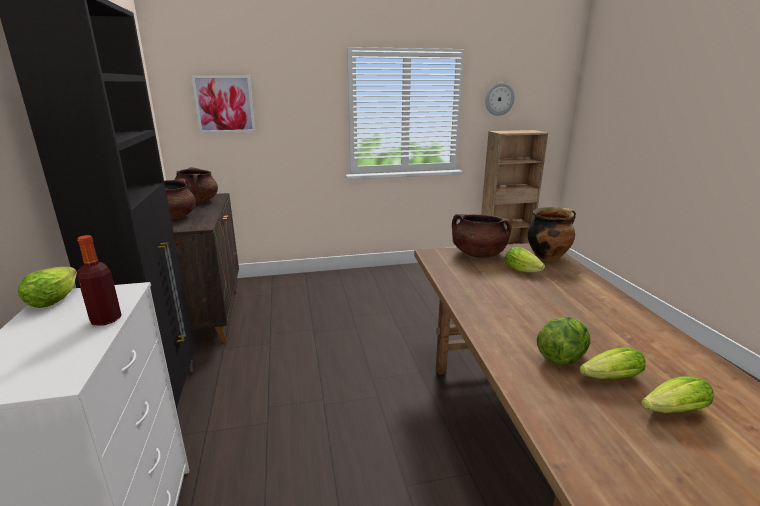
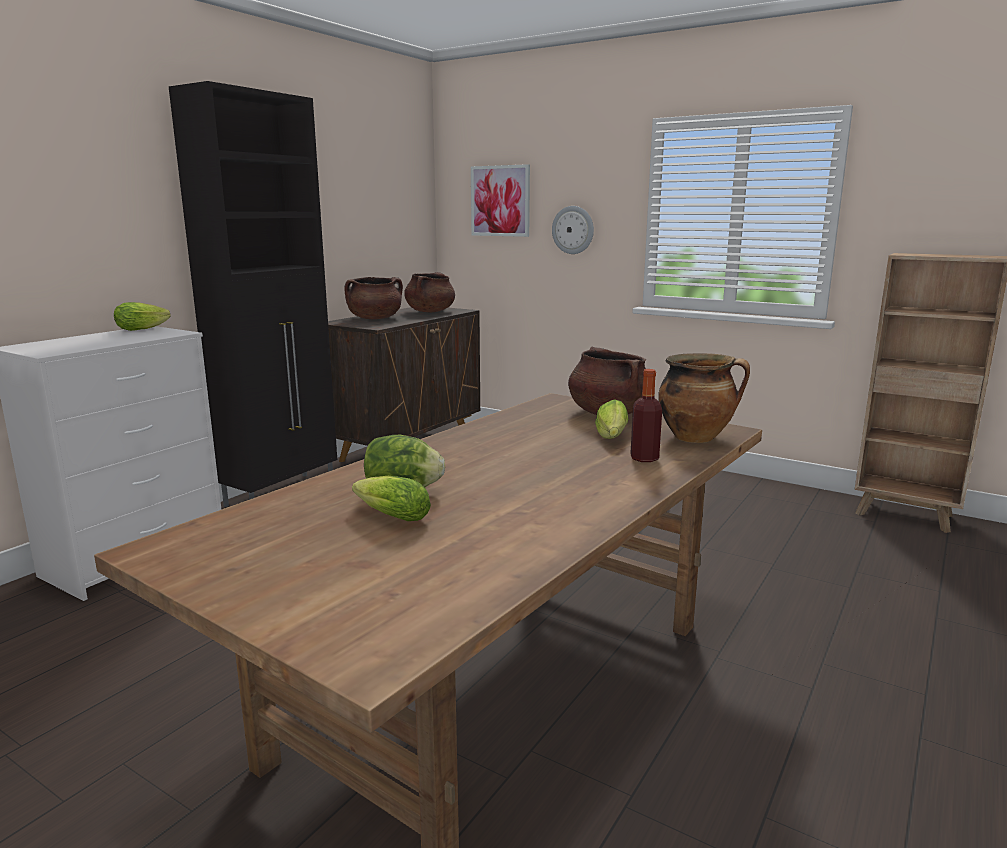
camera: 45 degrees right, 5 degrees down
bottle [77,235,122,326] -> bottle moved to [630,369,662,462]
wall clock [485,83,515,116] -> wall clock moved to [552,206,594,254]
lettuce [641,376,714,413] -> none

